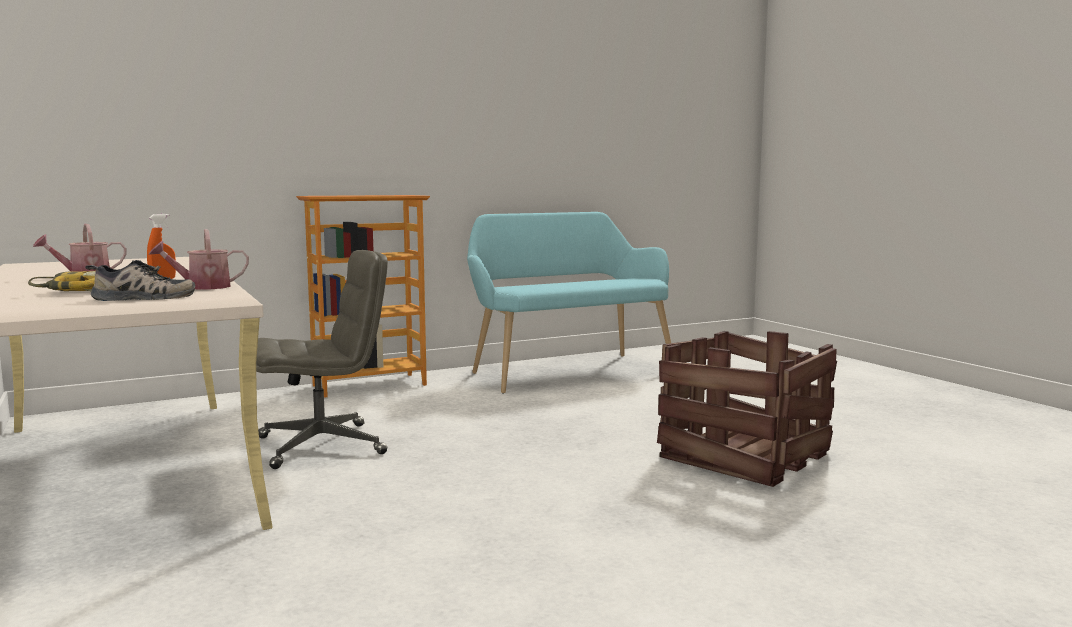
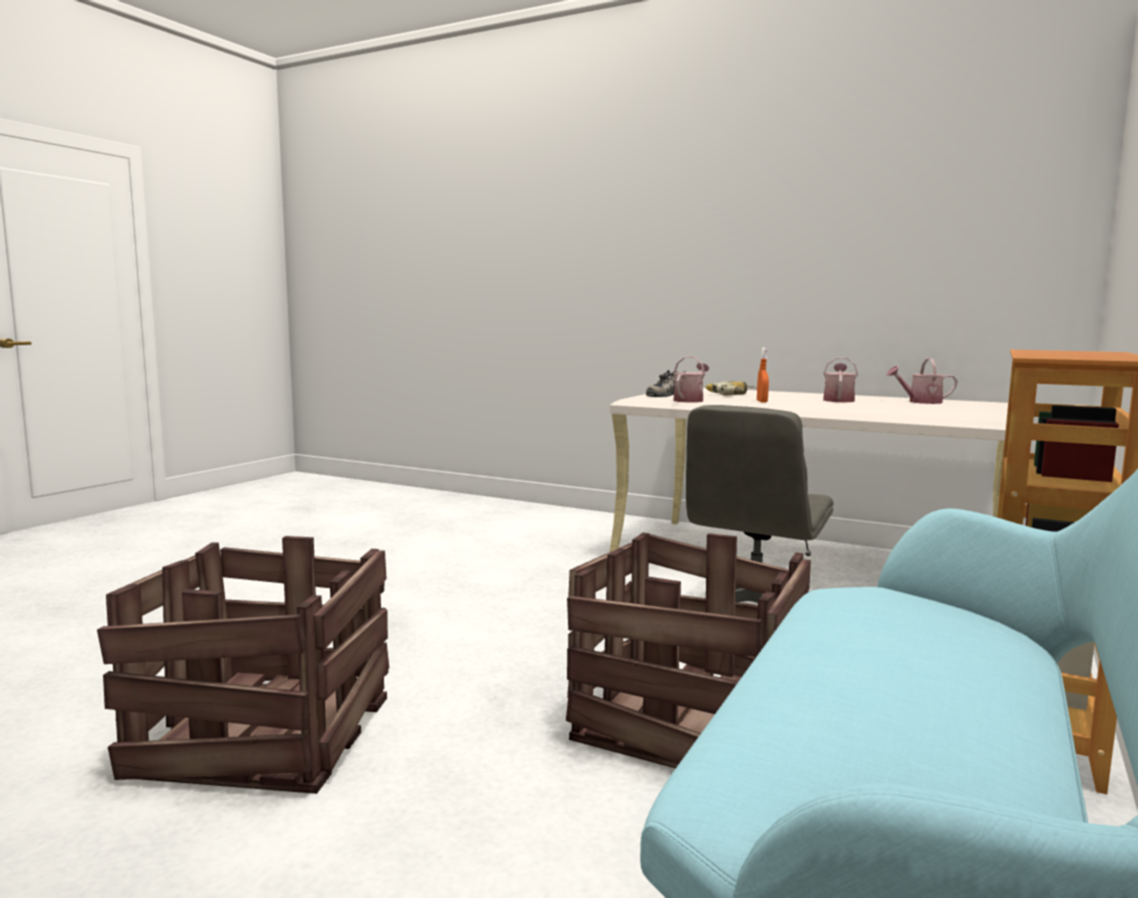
camera: 145 degrees right, 0 degrees up
none -> crate [566,533,811,769]
none -> watering can [887,358,958,404]

